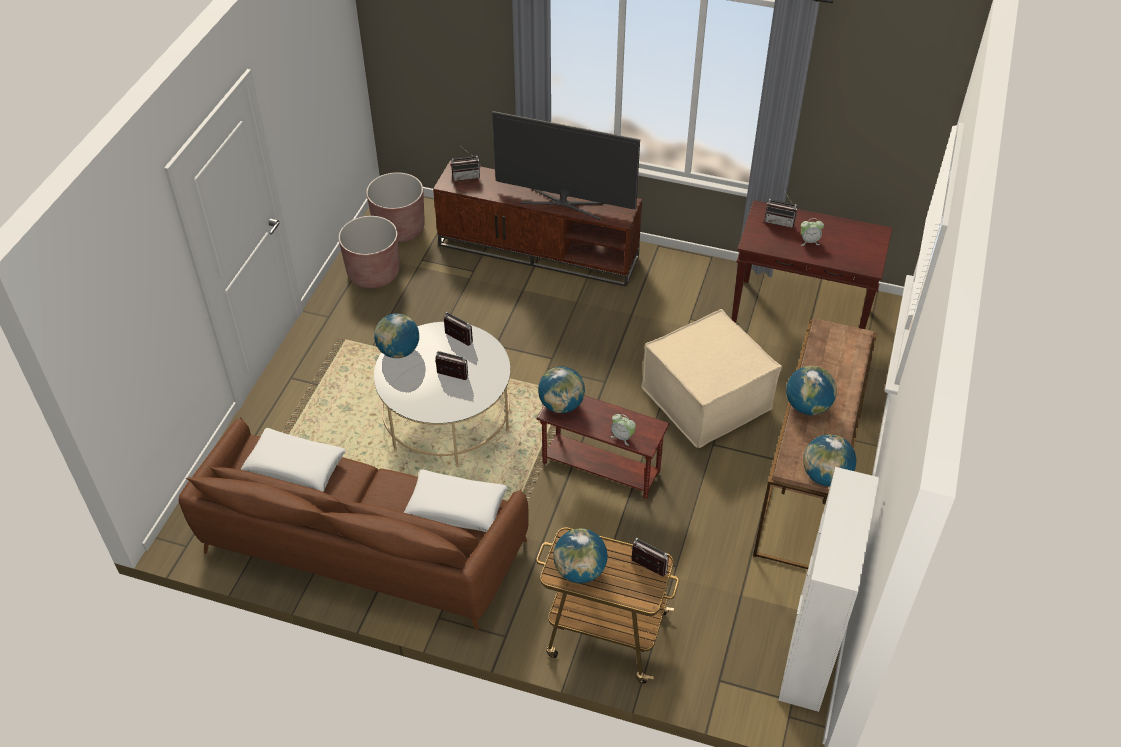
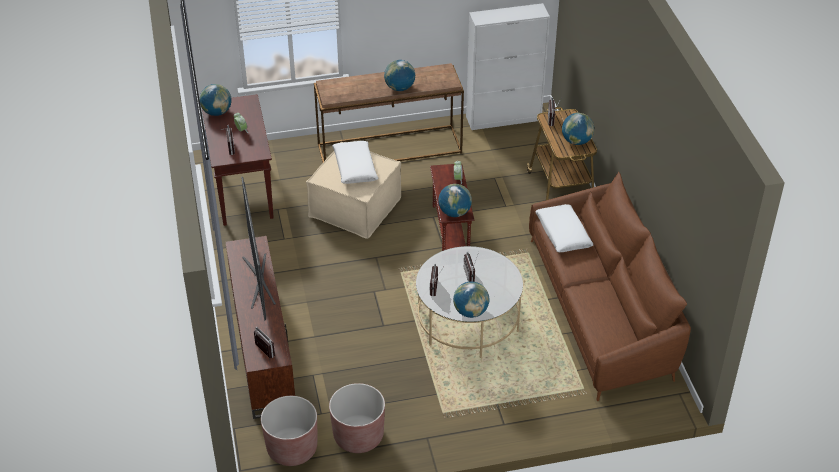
camera: 120 degrees left, 5 degrees down
white pillow [241,428,346,492] -> white pillow moved to [332,141,378,184]
globe [803,435,856,487] -> globe moved to [200,84,232,116]

